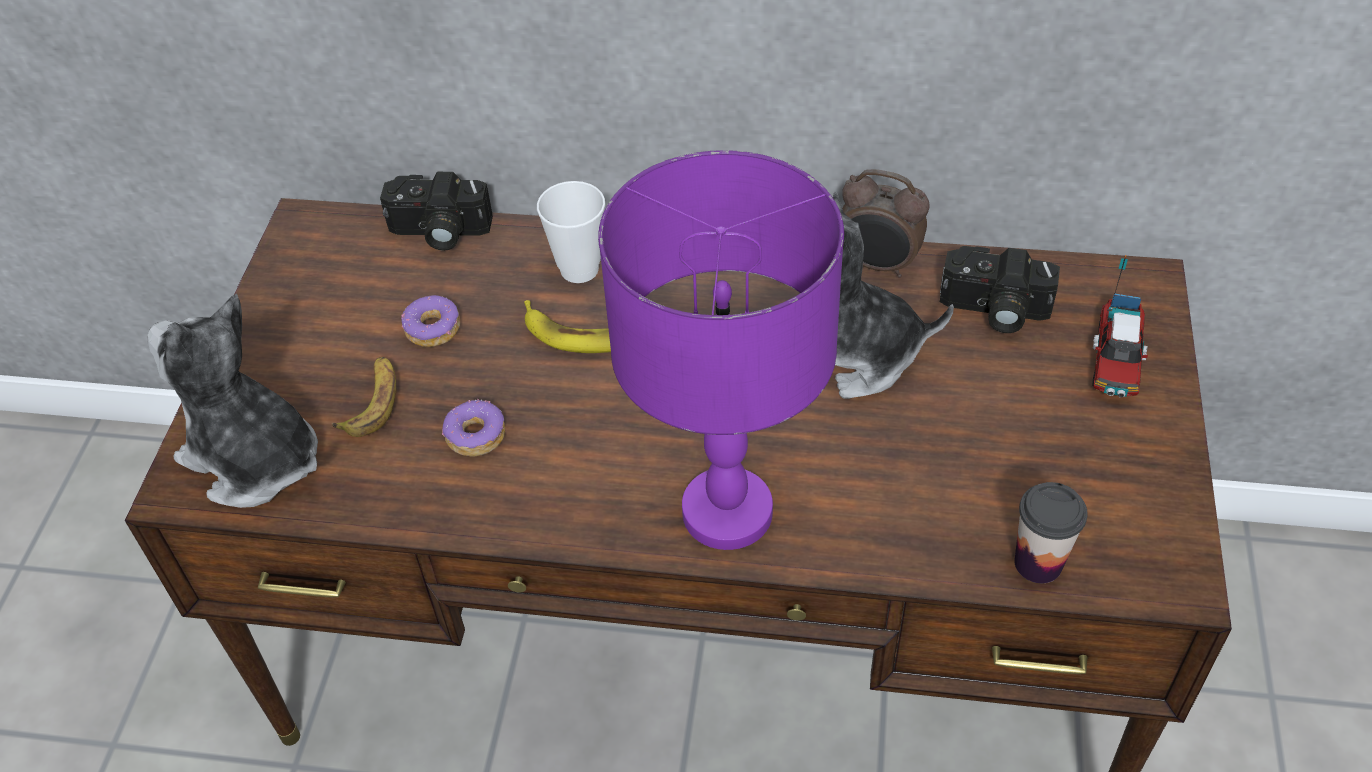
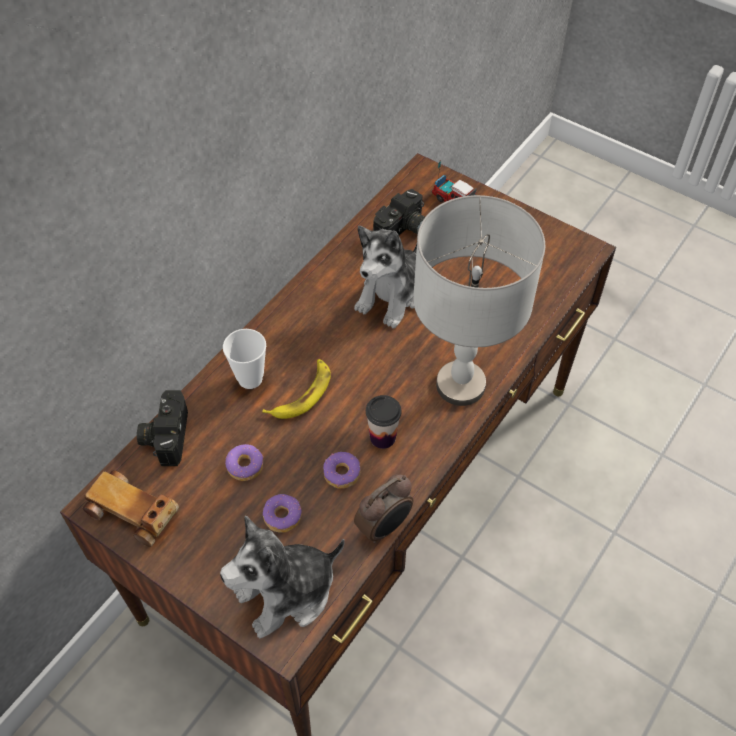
camera: 65 degrees left, 5 degrees up
banana [332,357,397,437] -> donut [263,494,301,533]
camera [380,172,493,251] -> camera turned 150 degrees clockwise [137,390,188,466]
purple table lamp [598,150,844,550] -> grey table lamp [413,195,545,406]
alarm clock [842,169,930,278] -> alarm clock moved to [354,474,413,544]
cup [1014,482,1088,583] -> cup moved to [366,395,401,449]
none -> toy car [83,470,180,547]

